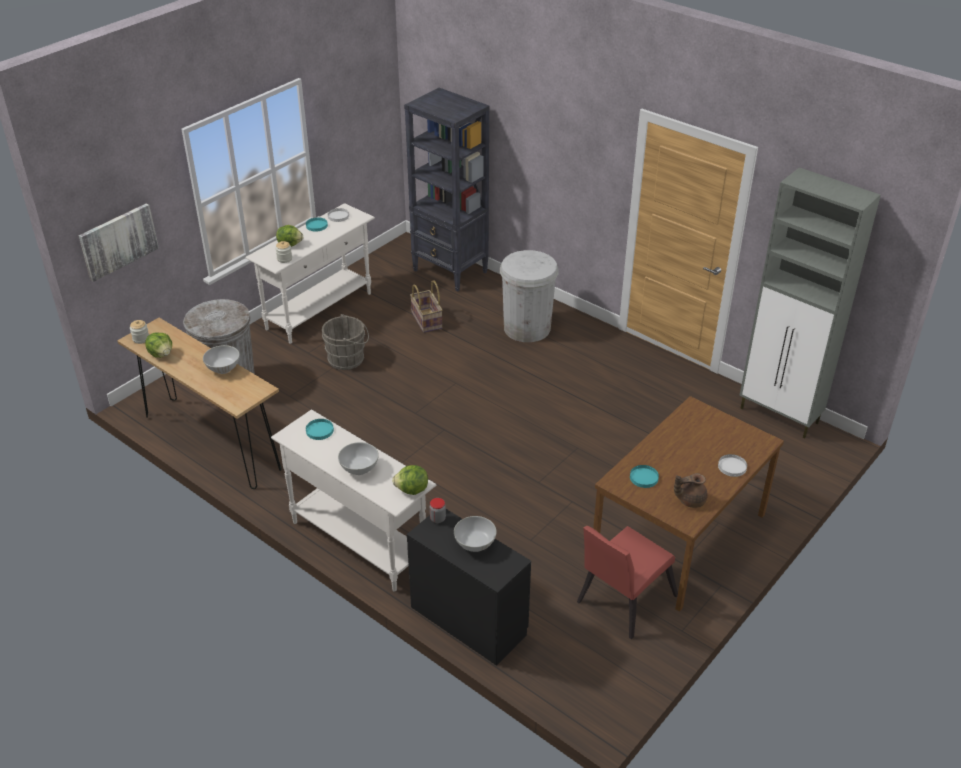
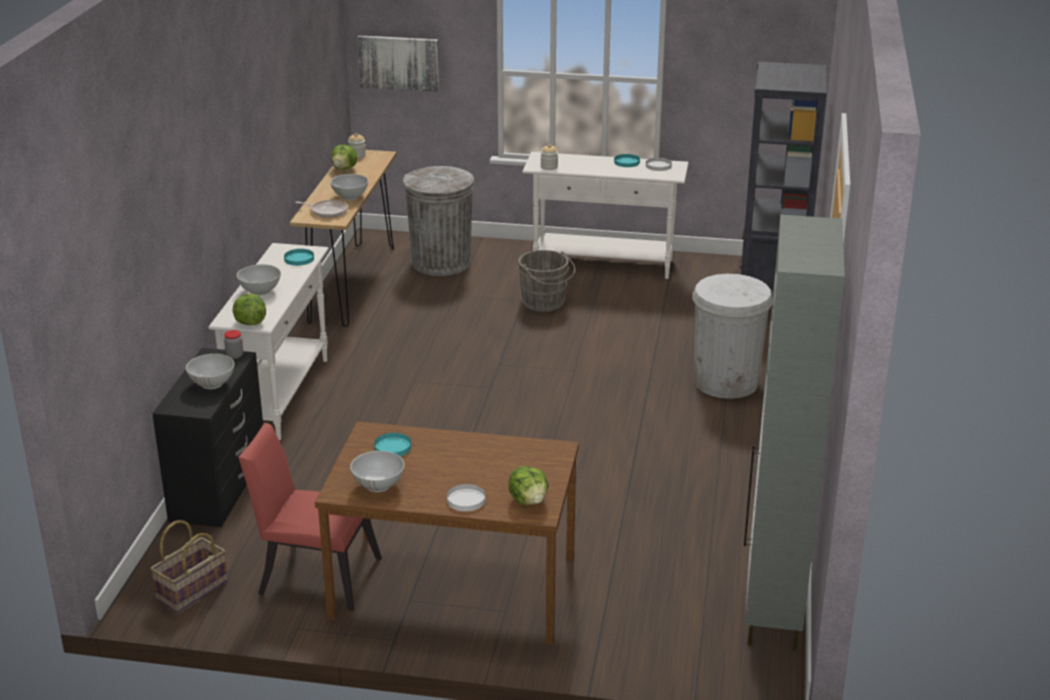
camera: 60 degrees right, 10 degrees down
lettuce [276,225,303,247] -> lettuce moved to [508,466,549,505]
basket [410,280,442,333] -> basket moved to [150,520,228,612]
brown teapot [674,473,708,508] -> white bowl [350,451,404,492]
none -> frying pan [295,200,348,218]

